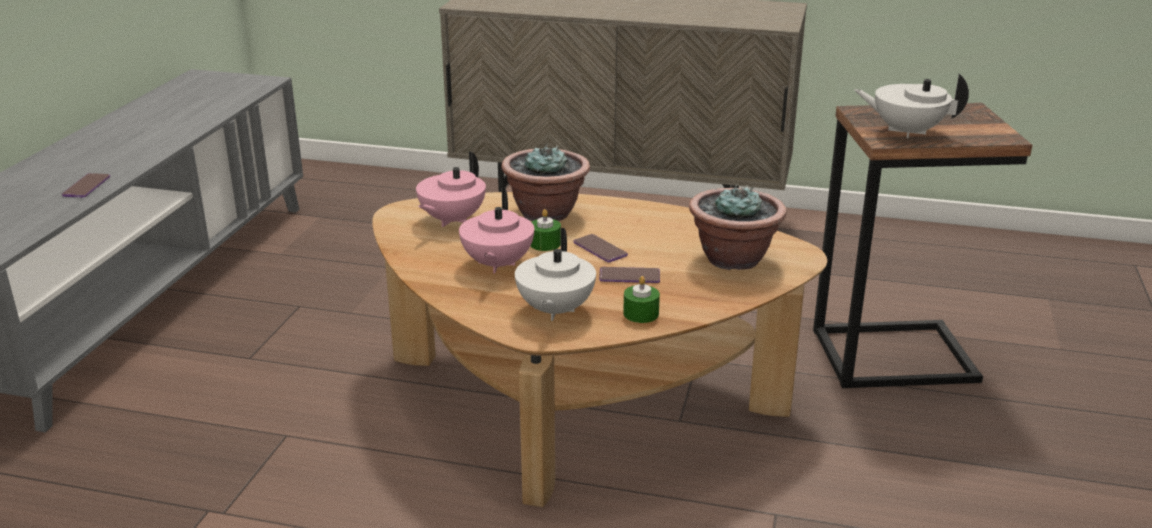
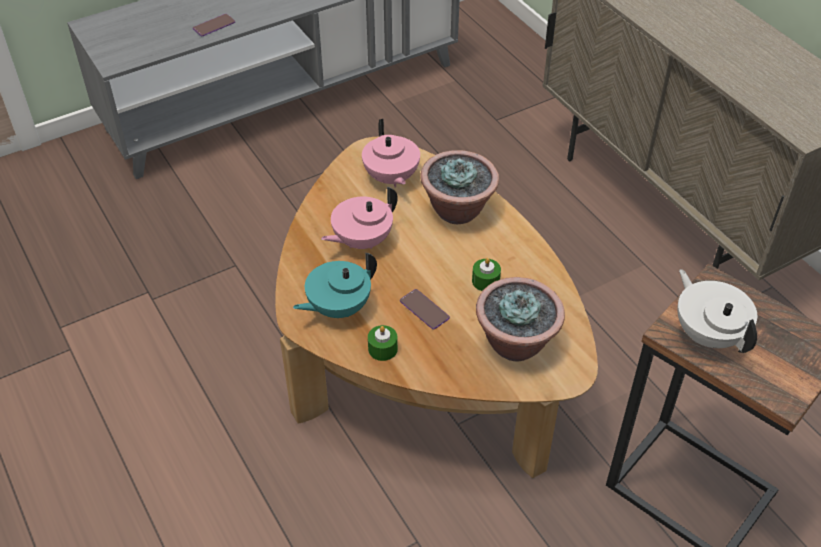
camera: 45 degrees right, 20 degrees up
pink teapot [416,151,486,227] -> pink teapot turned 90 degrees counterclockwise [362,119,420,187]
white teapot [515,228,596,321] -> turquoise teapot [293,253,377,318]
green candle [531,209,561,251] -> green candle moved to [472,258,501,291]
phone [573,234,628,262] -> none

